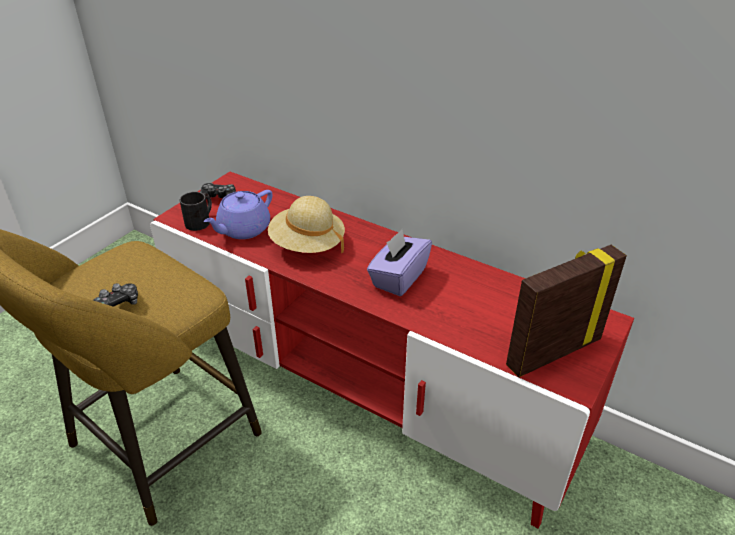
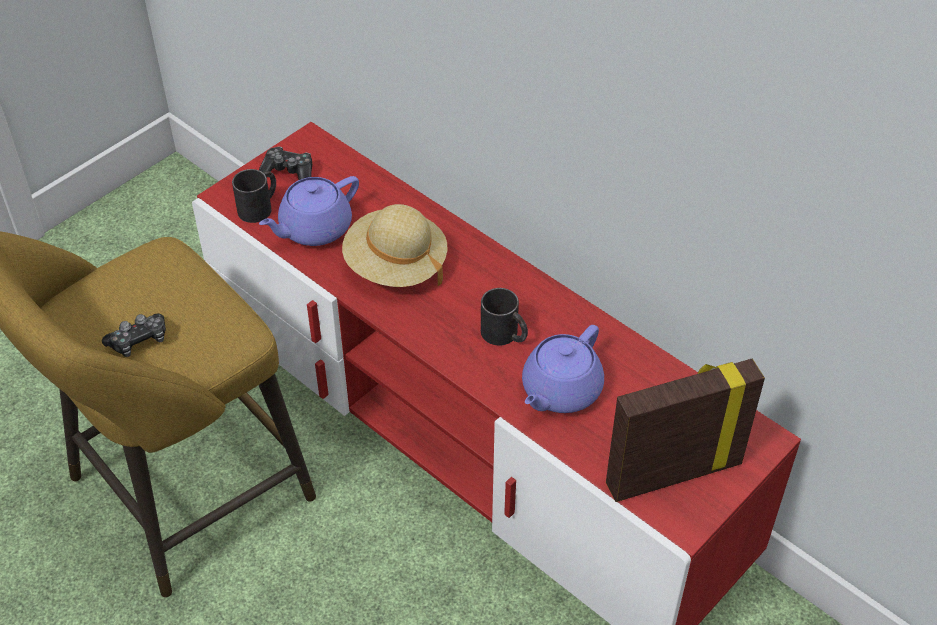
camera: 10 degrees right, 10 degrees up
purple tissue box [367,229,432,296] -> black mug [481,288,528,345]
none -> purple teapot [522,325,604,413]

